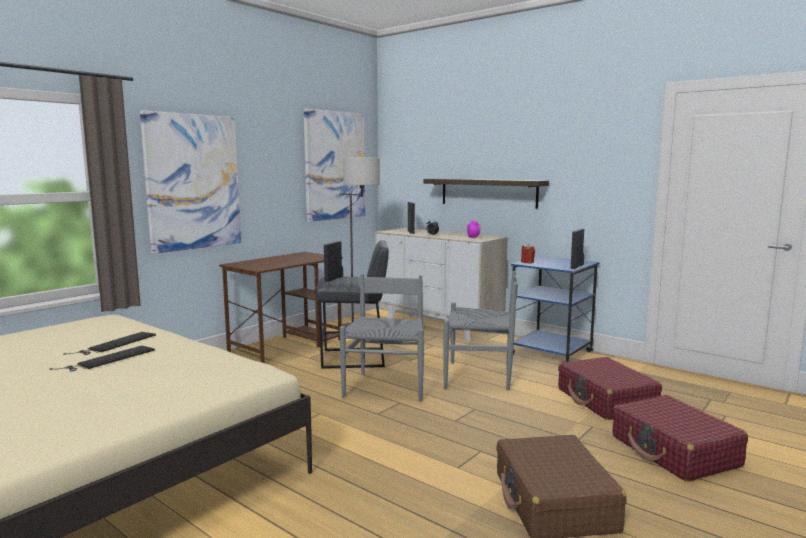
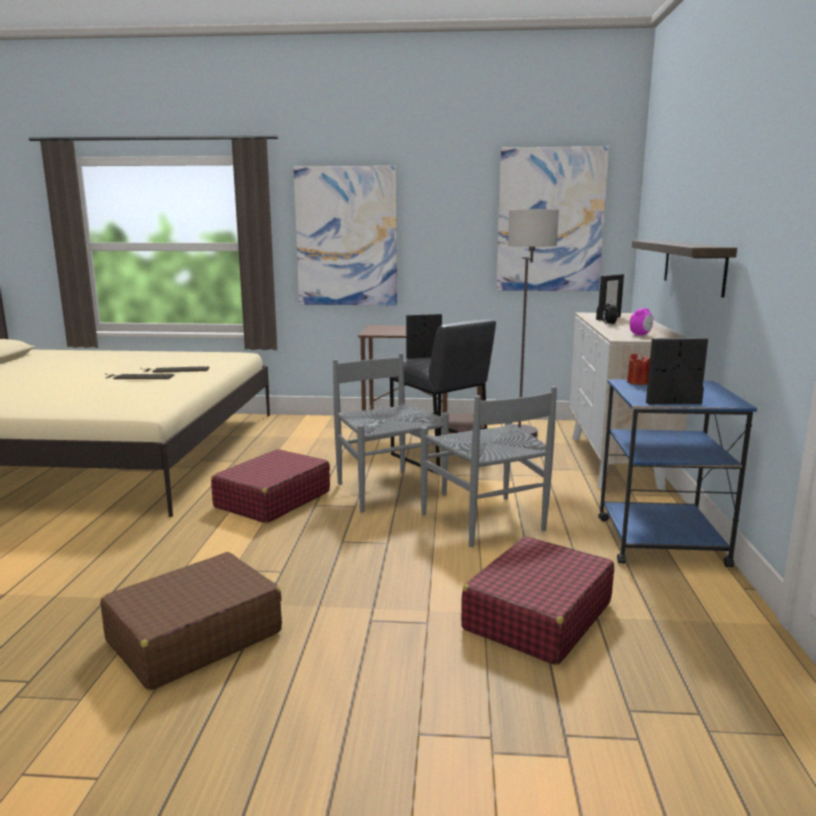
camera: 55 degrees right, 5 degrees up
grey chair [340,274,424,402] -> grey chair turned 90 degrees counterclockwise [333,353,449,513]
red suitcase [613,395,748,482] -> red suitcase moved to [211,449,330,523]

